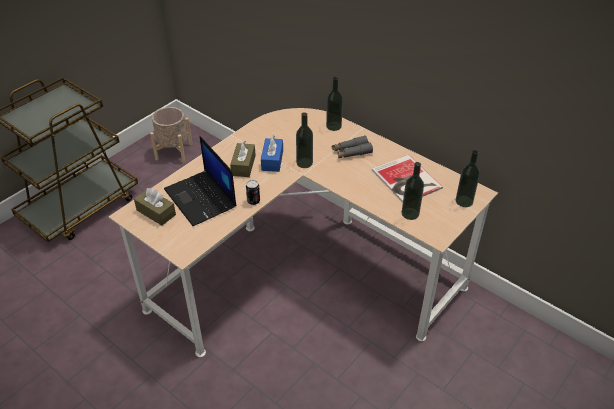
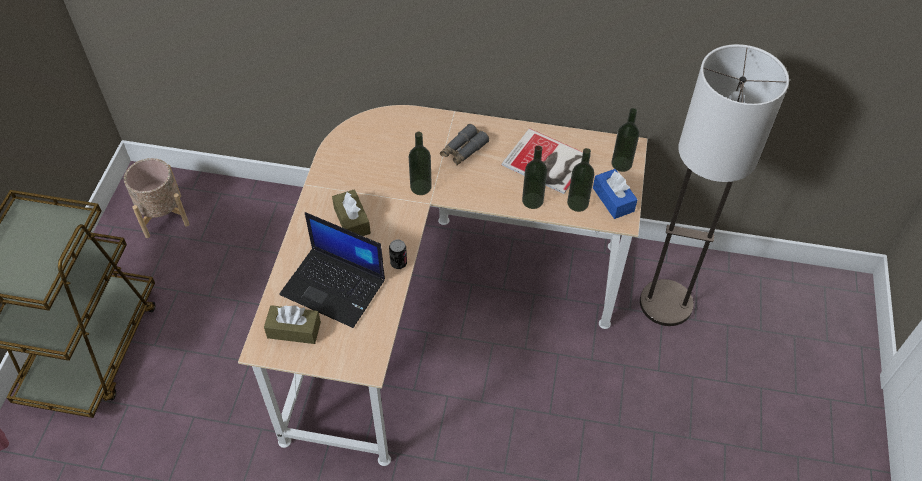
camera: 30 degrees left, 10 degrees up
blue tissue box [261,136,283,172] -> blue tissue box moved to [593,169,638,219]
bottle [326,77,343,131] -> bottle moved to [522,146,547,209]
none -> floor lamp [640,44,789,326]

